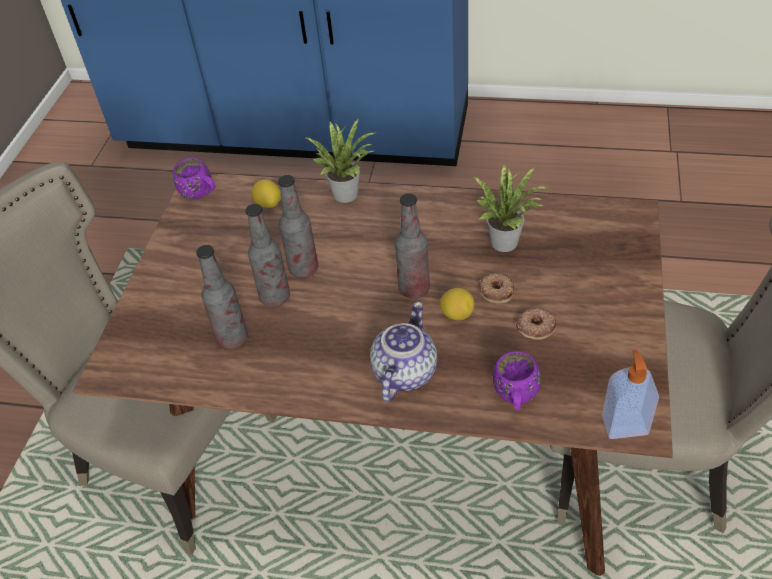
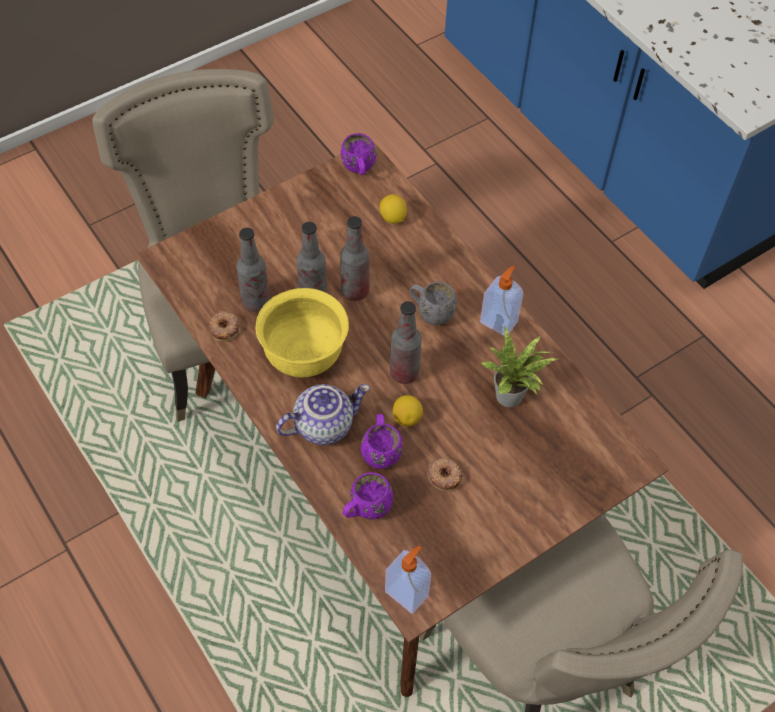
camera: 40 degrees right, 10 degrees up
potted plant [304,118,375,203] -> none
donut [479,273,515,304] -> donut moved to [208,311,241,342]
none -> yellow bowl [256,288,349,377]
none -> purple mug [361,414,403,469]
none -> grey mug [409,282,457,325]
none -> soap dispenser [480,266,523,336]

